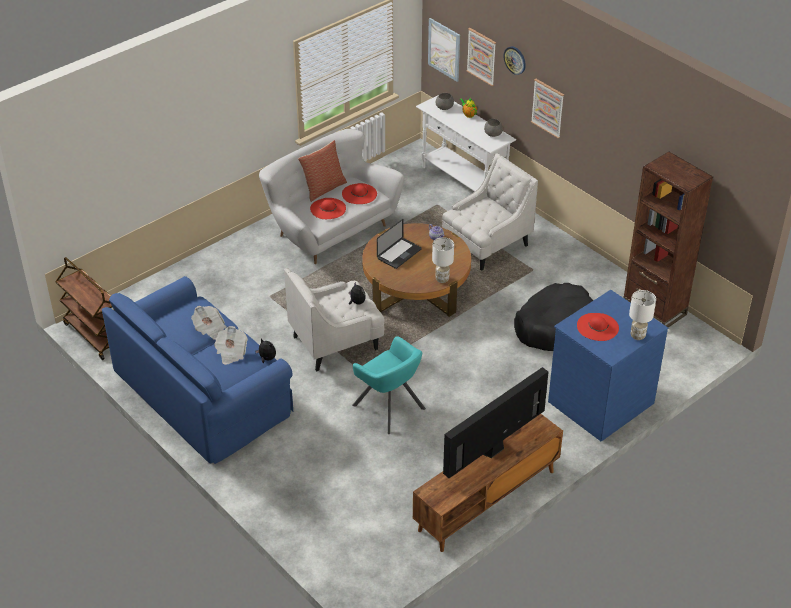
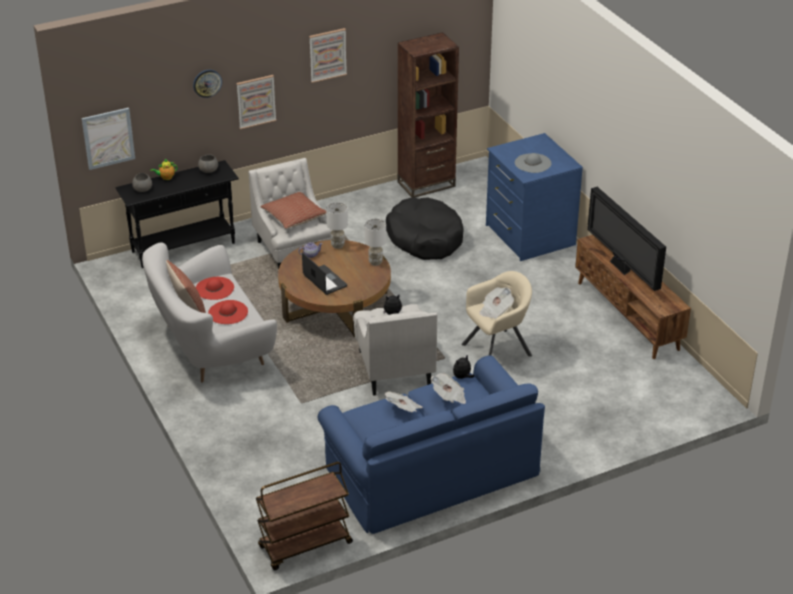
camera: 75 degrees left, 5 degrees down
turquoise armchair [352,336,426,434] -> beige armchair [461,271,532,357]
white console table [416,95,516,192] -> black console table [115,160,239,268]
picture [466,28,496,86] -> picture moved to [309,28,347,83]
red hat [577,313,619,341] -> grey hat [515,153,552,173]
white table lamp [629,290,656,340] -> white table lamp moved to [326,202,348,249]
none -> pillow [260,192,326,229]
none -> newspaper [479,287,514,319]

